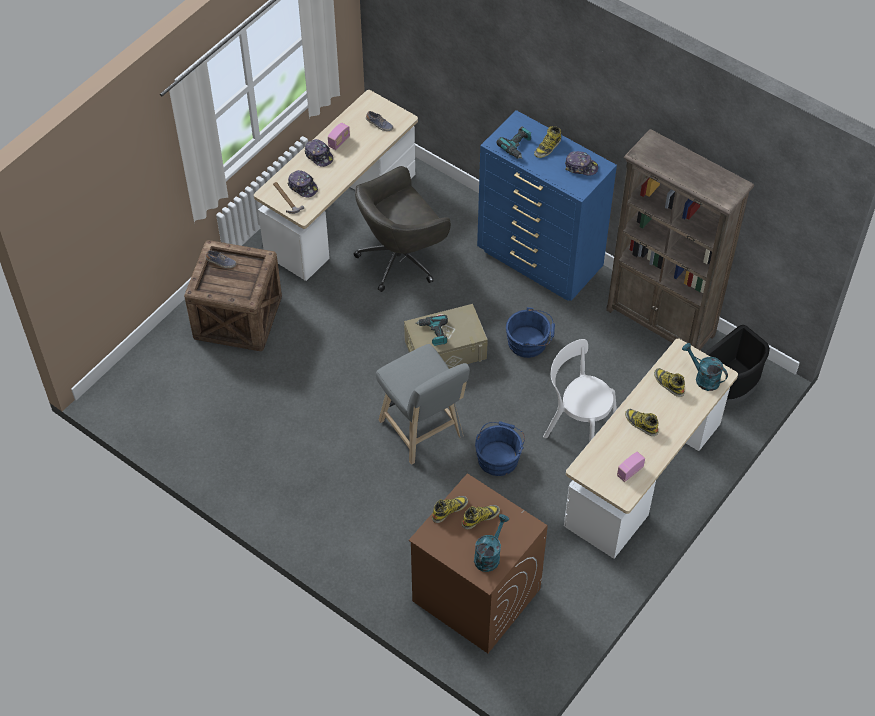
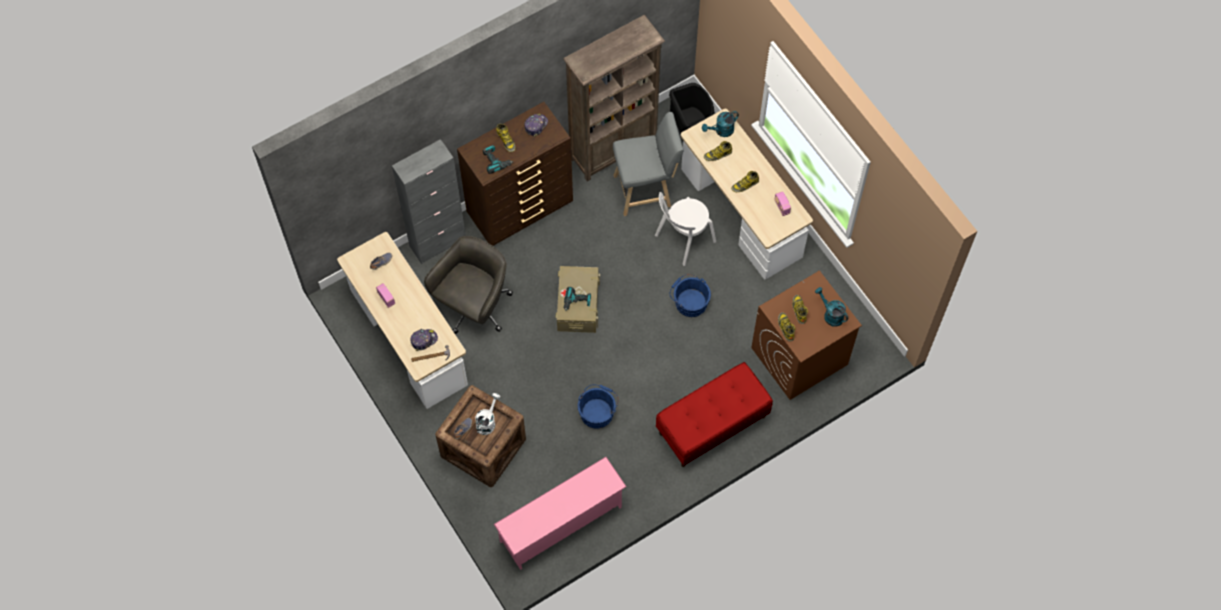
camera: 70 degrees left, 10 degrees up
cap [305,139,333,167] -> none
grey office chair [354,166,451,292] -> grey office chair turned 135 degrees counterclockwise [424,236,513,334]
grey stool [376,344,470,465] -> grey stool moved to [613,112,683,216]
blue dresser [477,110,617,301] -> brown dresser [457,102,573,246]
blue bucket [506,307,555,358] -> blue bucket moved to [578,385,619,429]
none -> grey cabinet [392,139,466,264]
none -> white watering can [475,393,500,435]
none -> pink shoe rack [494,457,627,570]
none -> red bench [656,362,773,467]

